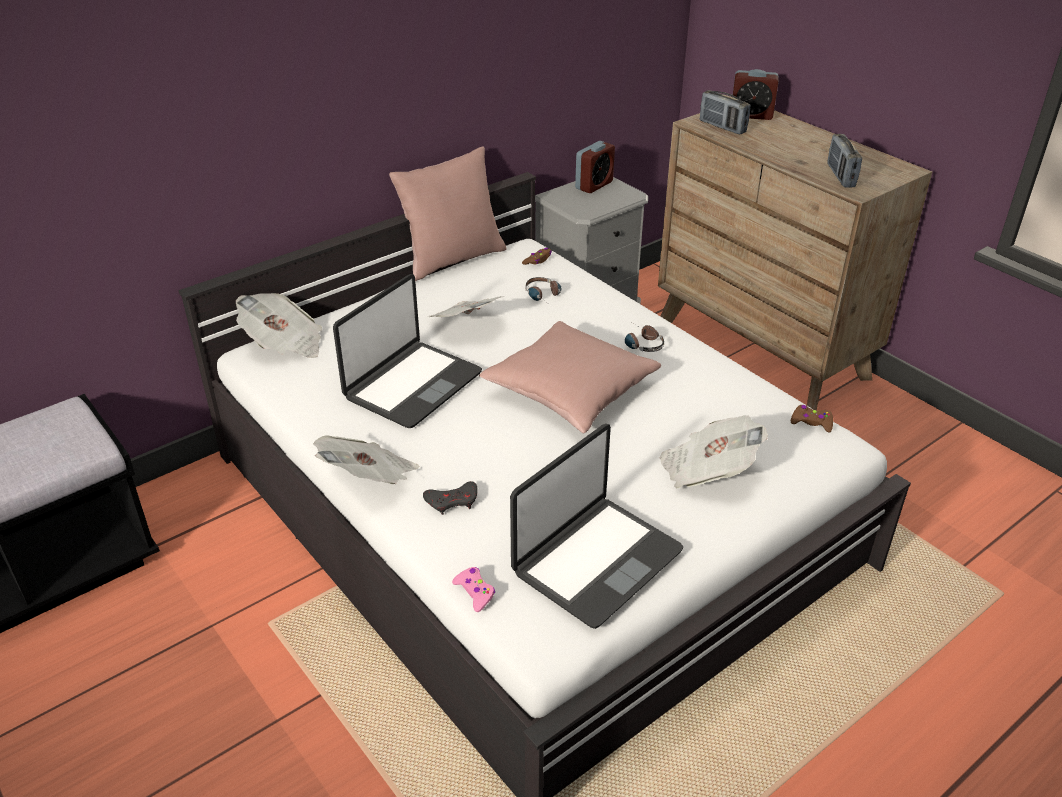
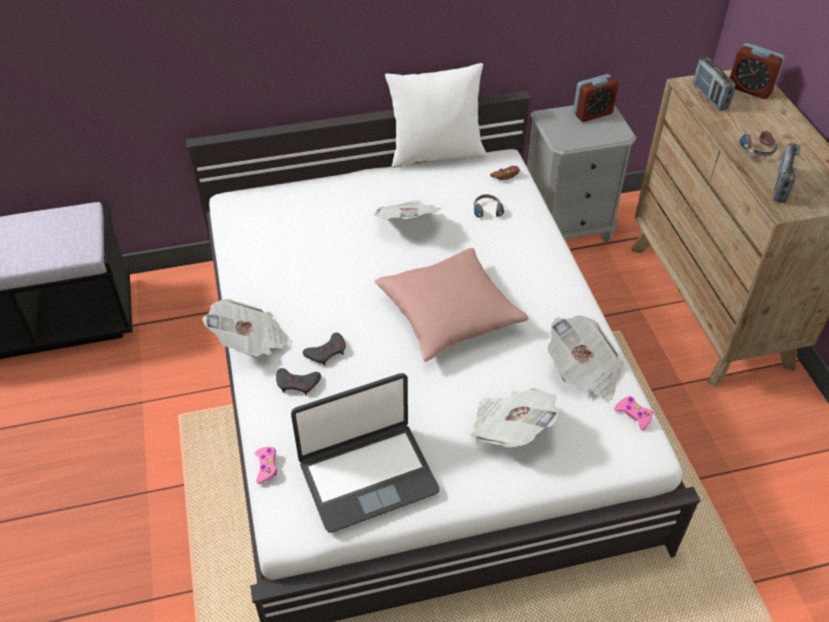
camera: 25 degrees right, 10 degrees up
newspaper [236,293,322,358] -> newspaper moved to [548,315,624,401]
laptop [333,274,482,428] -> none
pink pillow [389,146,506,281] -> white pillow [385,63,487,168]
headphones [625,325,664,352] -> headphones moved to [740,129,778,156]
brown game controller [791,405,833,432] -> pink game controller [614,396,653,431]
none -> grey game controller [303,333,346,365]

